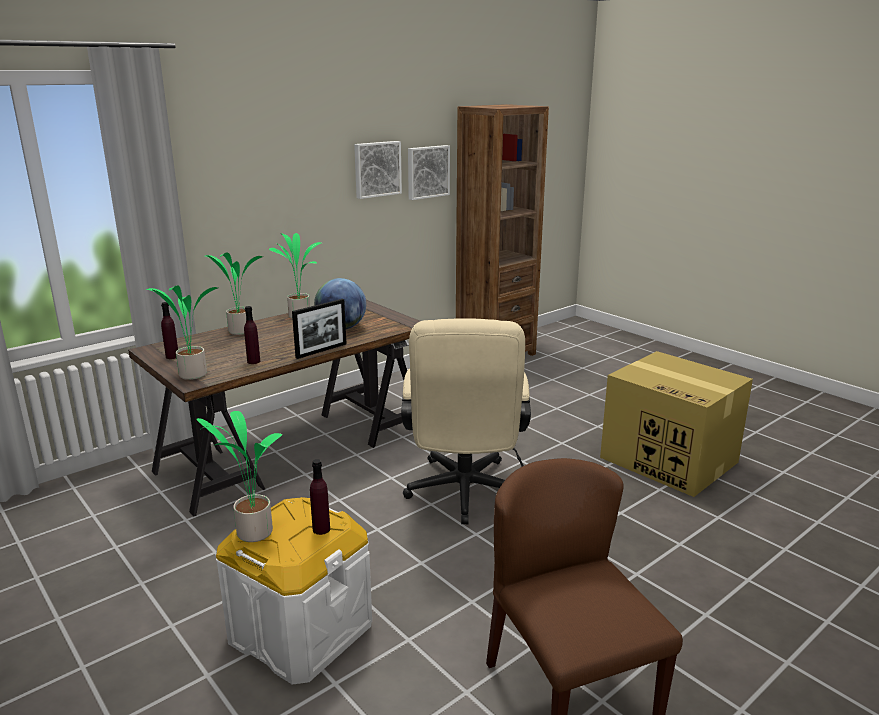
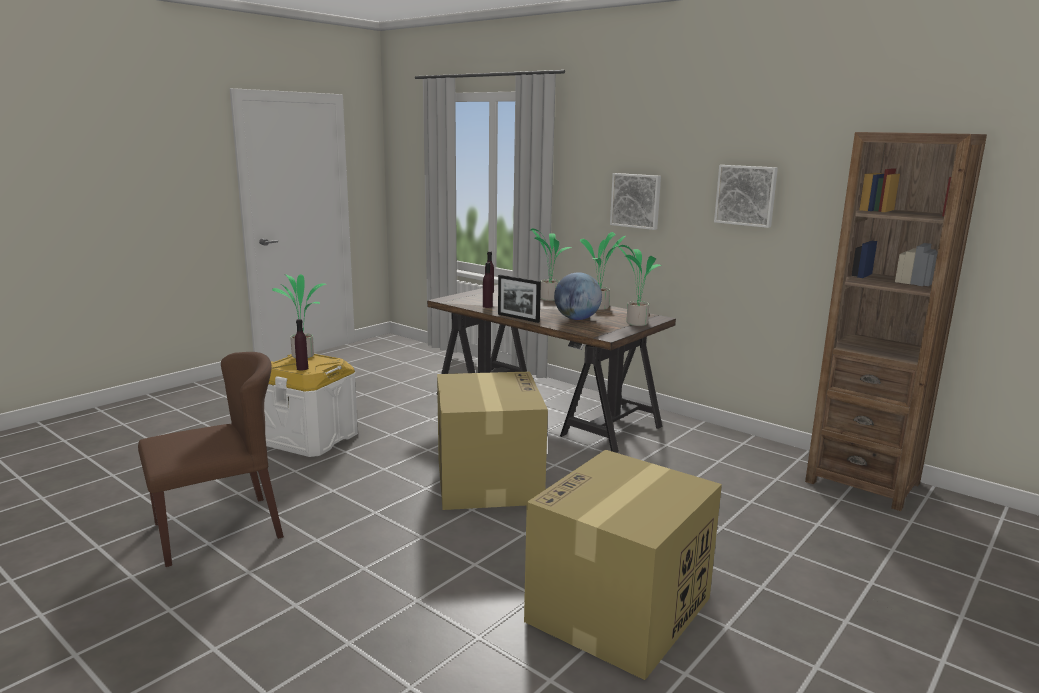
camera: 80 degrees right, 5 degrees down
potted plant [146,285,218,380] -> potted plant moved to [617,245,661,326]
beige office chair [401,318,531,524] -> cardboard box [437,371,548,510]
picture [408,145,450,200] -> picture moved to [610,173,661,230]

